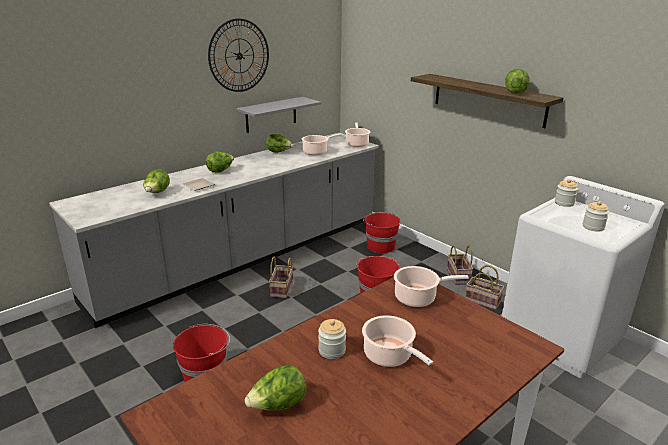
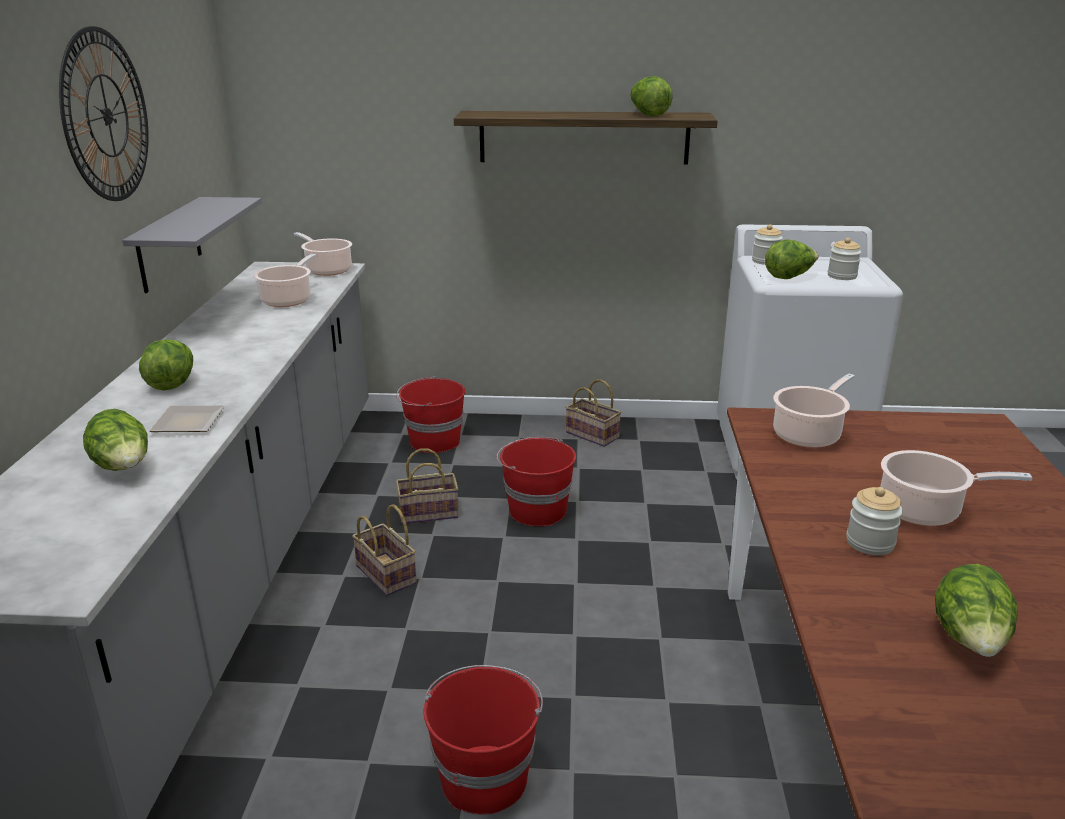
camera: 45 degrees left, 0 degrees up
lettuce [266,134,293,153] -> lettuce moved to [765,240,819,279]
basket [465,265,504,310] -> basket moved to [396,448,459,524]

